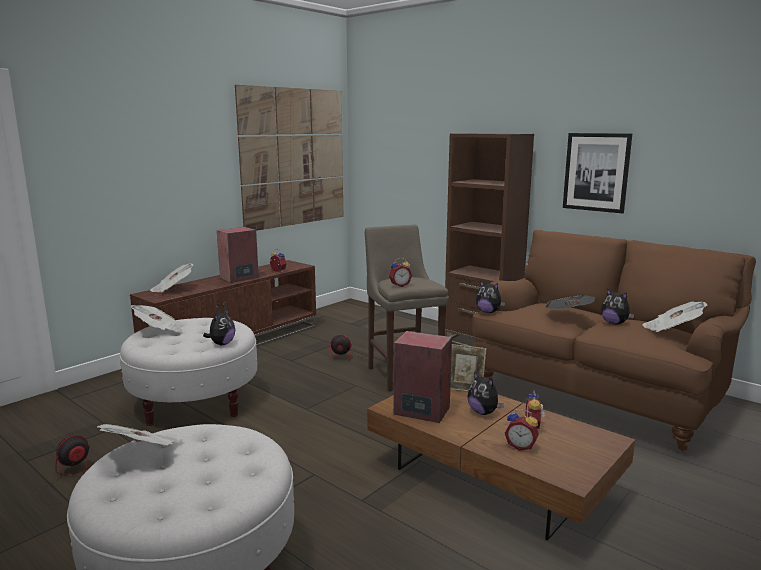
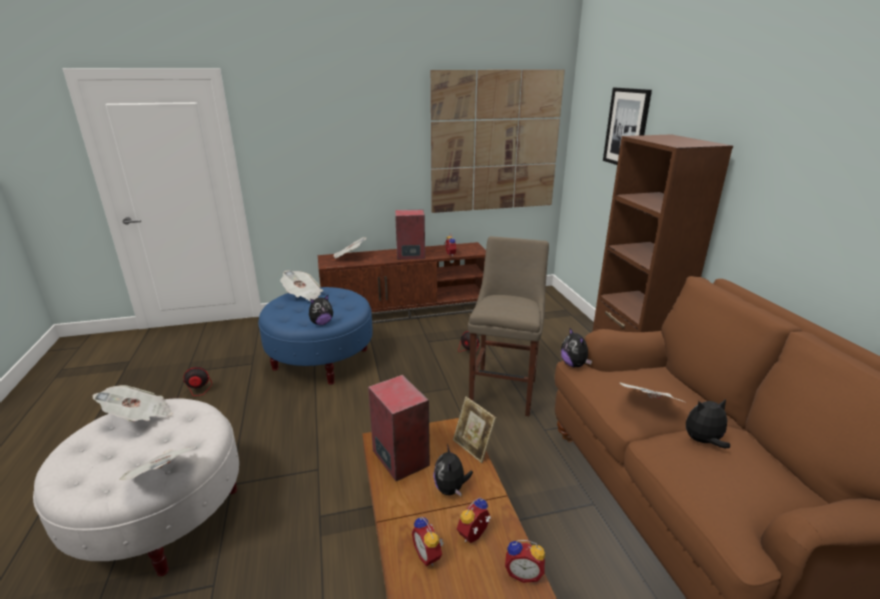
camera: 35 degrees right, 10 degrees up
white ottoman [120,318,257,426] -> blue ottoman [258,287,373,385]
alarm clock [389,257,412,287] -> alarm clock moved to [505,540,545,583]
picture [563,133,632,213] -> picture moved to [603,88,652,165]
plush toy [601,288,634,325] -> plush toy turned 90 degrees clockwise [686,399,730,449]
newspaper [642,301,708,332] -> newspaper moved to [119,446,195,480]

